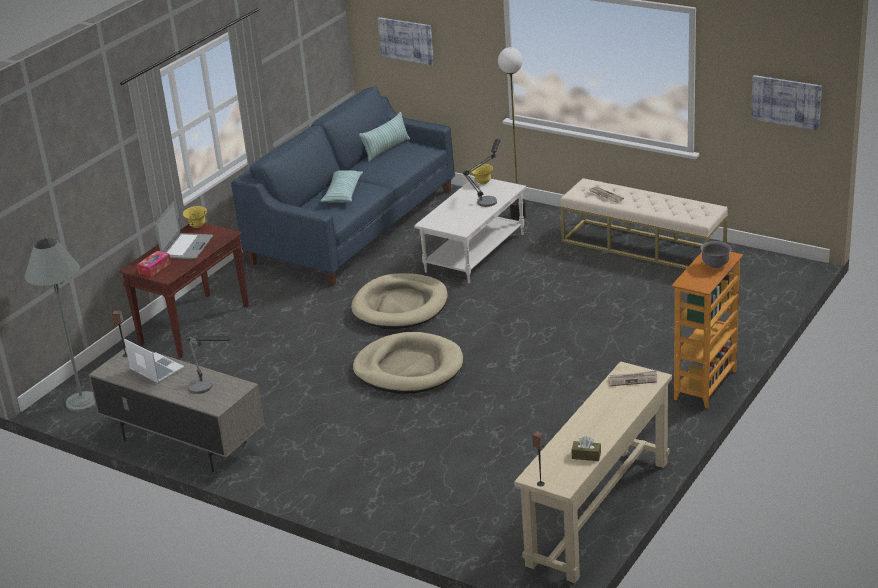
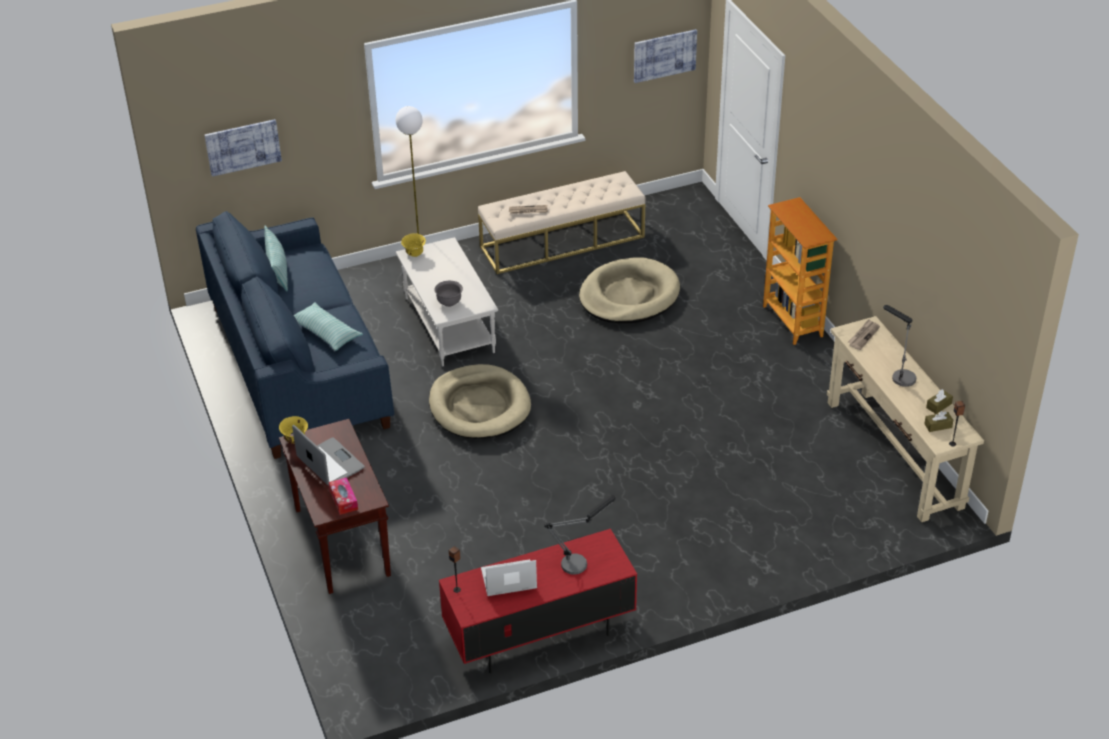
camera: 55 degrees left, 10 degrees up
grey floor lamp [24,238,96,412] -> none
grey tv stand [89,348,264,472] -> red tv stand [439,529,637,673]
beige dog bed [353,332,463,394] -> beige dog bed moved to [579,257,680,323]
table lamp [463,139,500,207] -> table lamp moved to [883,305,916,387]
grey bowl [700,241,732,268] -> grey bowl moved to [434,281,463,307]
none -> brown tissue box [924,411,953,432]

